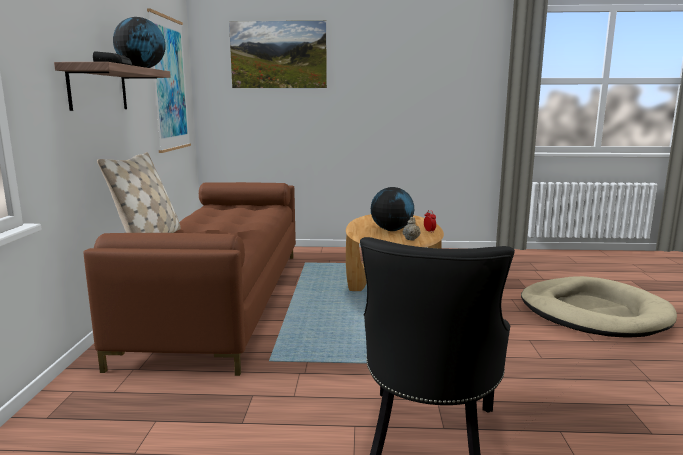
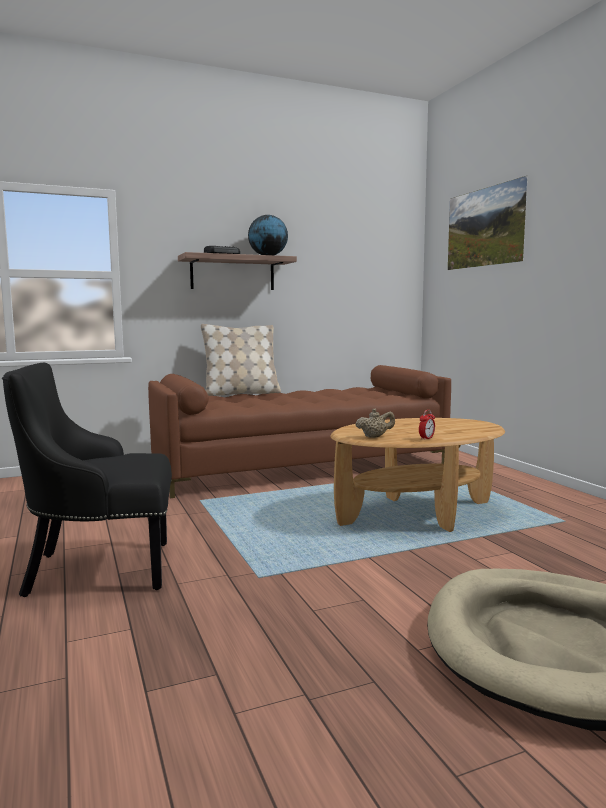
camera: 65 degrees right, 5 degrees down
picture [147,9,191,153] -> none
globe [371,187,414,231] -> none

